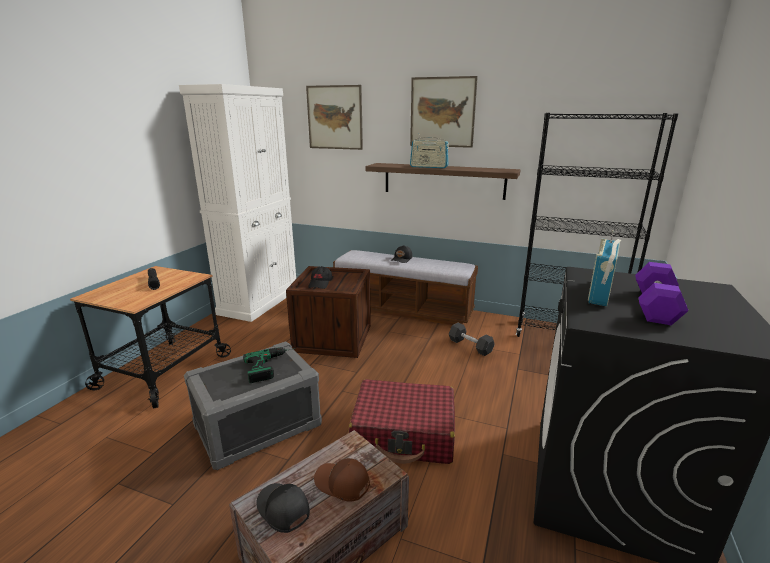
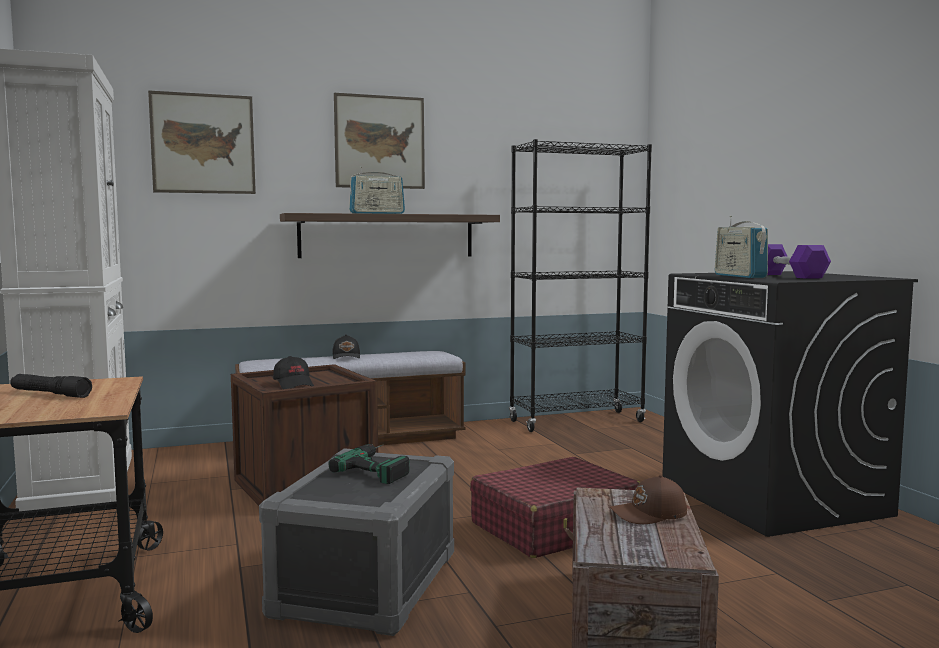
camera: 40 degrees left, 15 degrees down
black cap [256,483,310,533] -> none
grey dumbbell [449,323,495,356] -> none

